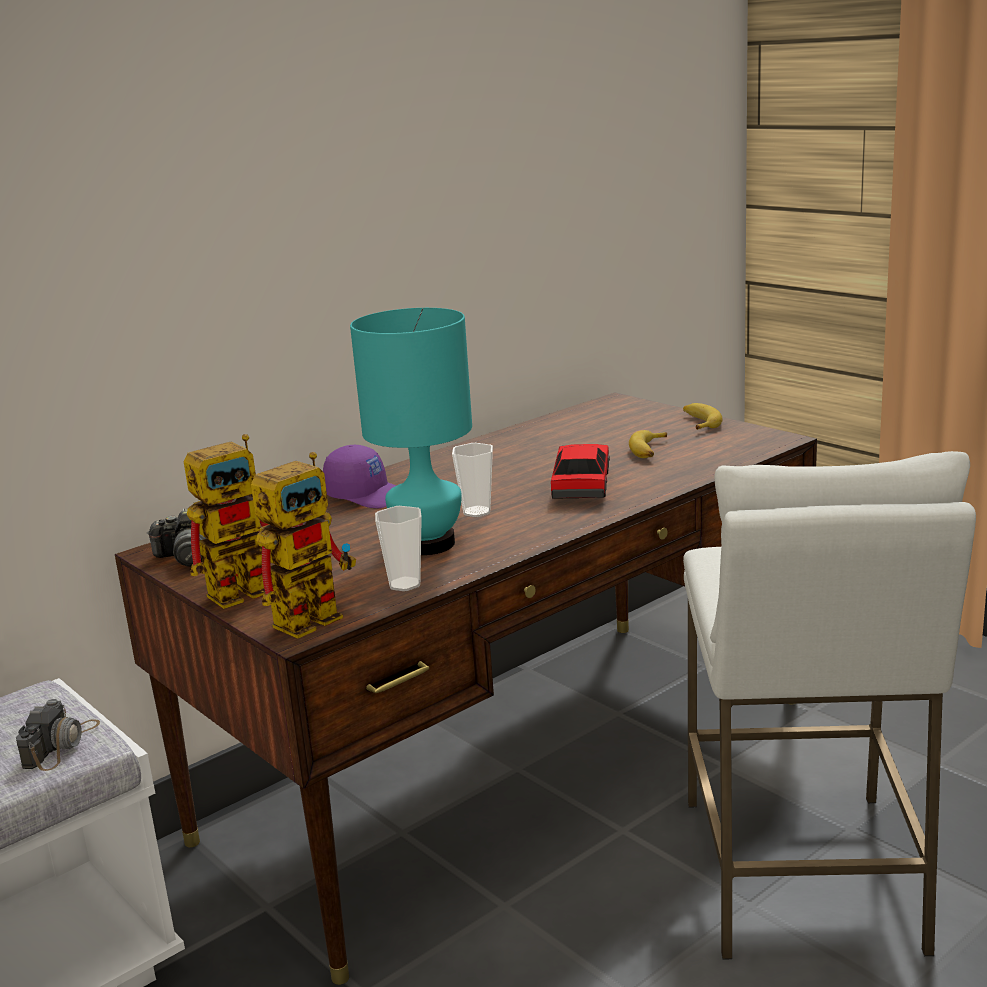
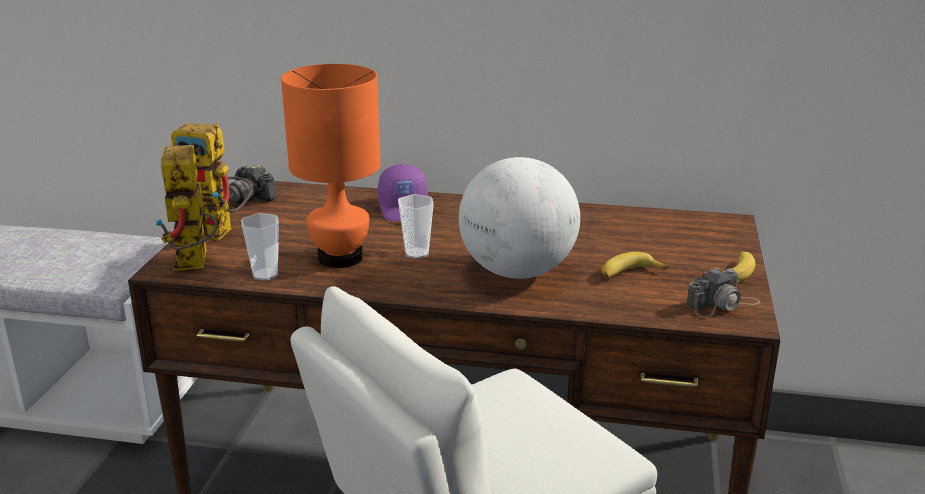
camera: 50 degrees right, 5 degrees up
camera [16,699,100,771] -> camera moved to [686,267,760,317]
toy robot [251,452,356,639] -> toy robot turned 75 degrees clockwise [155,145,218,271]
turquoise table lamp [350,308,472,555] -> orange table lamp [281,64,380,268]
toy car [551,444,610,499] -> globe [459,157,580,279]

